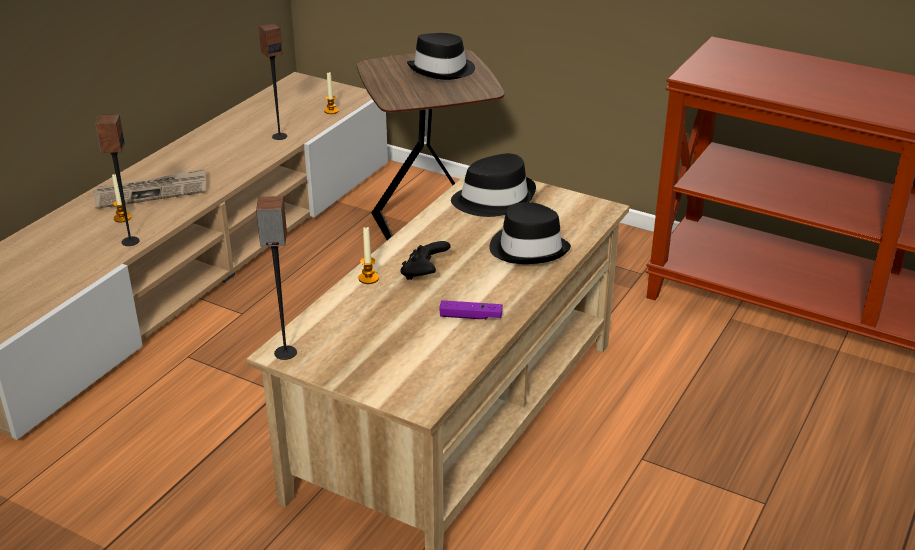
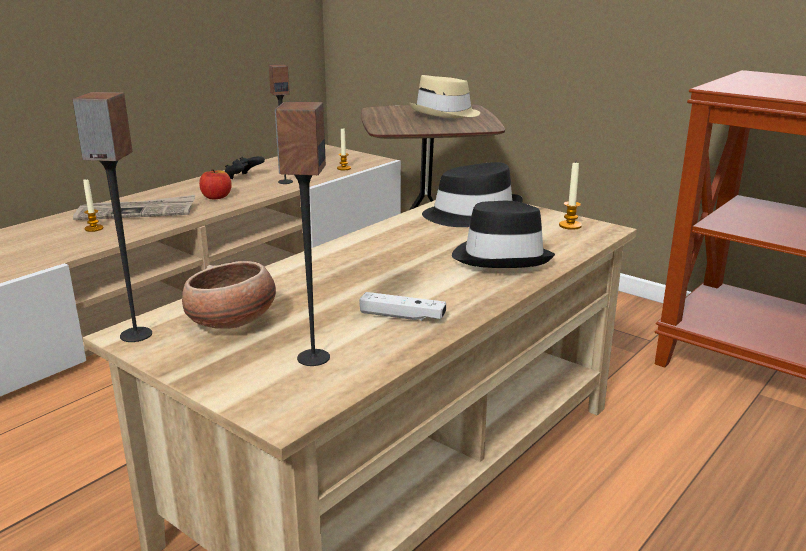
camera: 10 degrees right, 10 degrees down
speaker [95,114,140,246] -> speaker moved to [275,102,330,366]
candle [358,227,379,284] -> candle moved to [559,162,582,230]
black game controller [400,241,451,280] -> black game controller moved to [225,156,265,179]
black hat [407,33,475,80] -> beige hat [409,75,480,118]
purple game controller [439,300,503,319] -> white game controller [359,292,446,321]
none -> bowl [182,261,276,329]
none -> apple [199,169,232,200]

